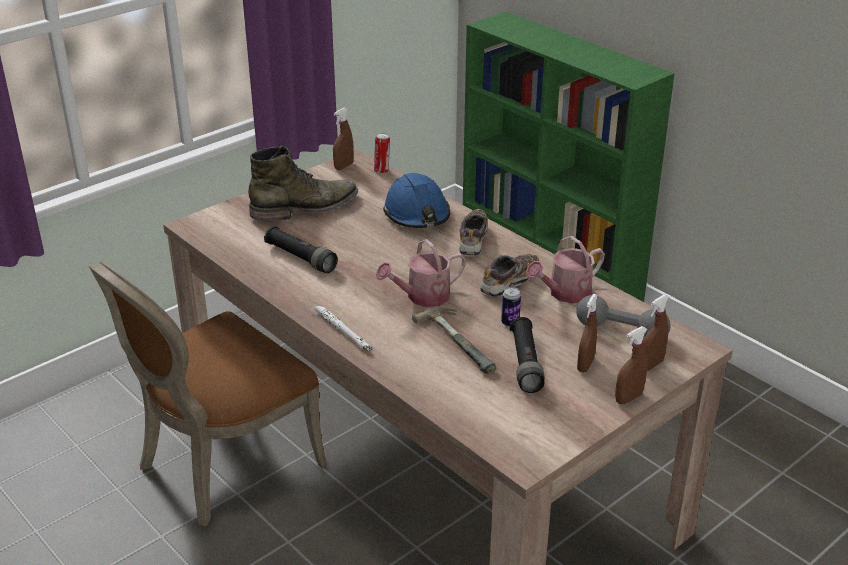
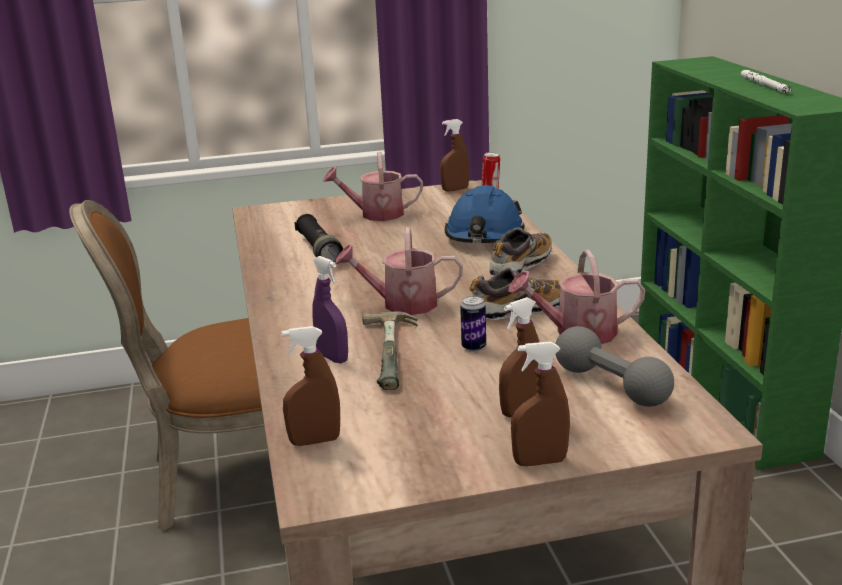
camera: 30 degrees right, 10 degrees down
green boot [248,145,358,221] -> watering can [322,152,423,221]
white flashlight [314,306,372,351] -> white flashlight moved to [741,70,792,93]
black flashlight [510,317,545,393] -> none
brown spray bottle [643,295,669,371] -> brown spray bottle moved to [282,326,340,446]
none -> purple spray bottle [312,256,348,363]

